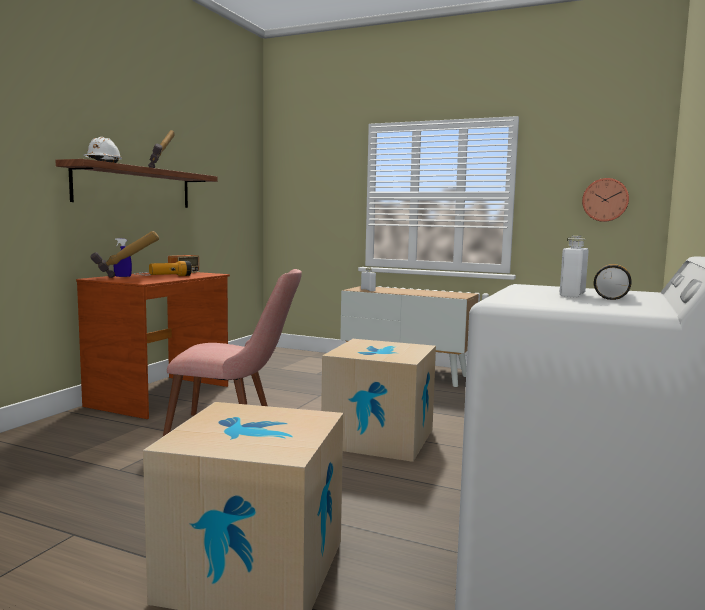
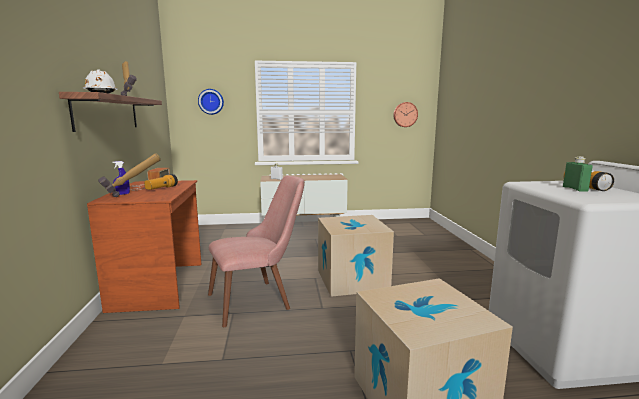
camera: 30 degrees left, 5 degrees up
white bottle [560,236,588,298] -> green bottle [563,156,593,192]
none -> wall clock [198,89,224,115]

